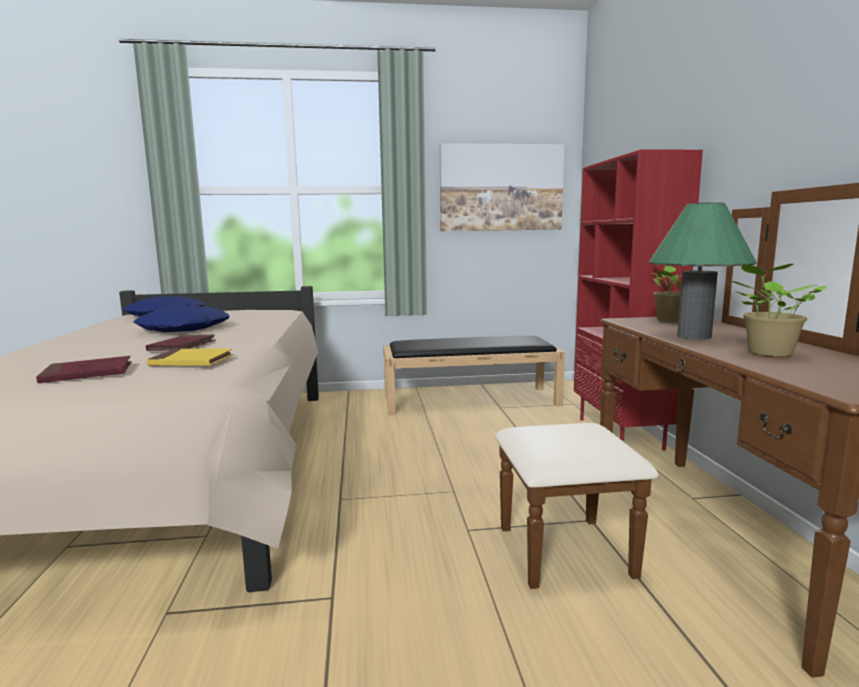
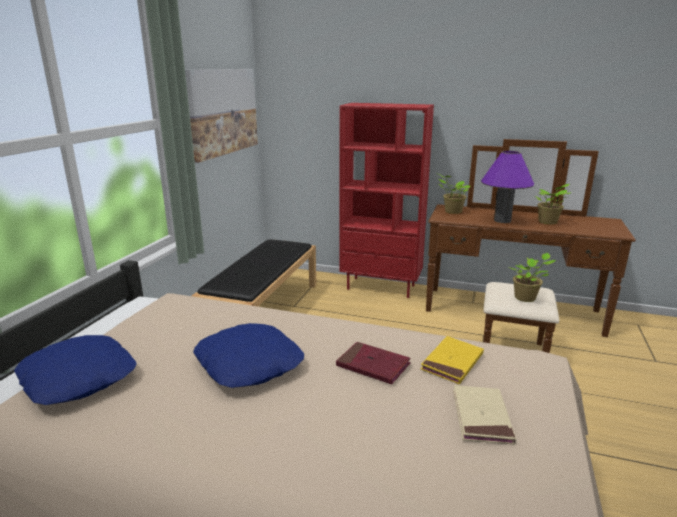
camera: 65 degrees left, 10 degrees up
red book [36,356,132,383] -> beige book [453,385,516,445]
green table lamp [649,202,757,340] -> purple table lamp [481,151,534,223]
none -> potted plant [507,253,556,302]

